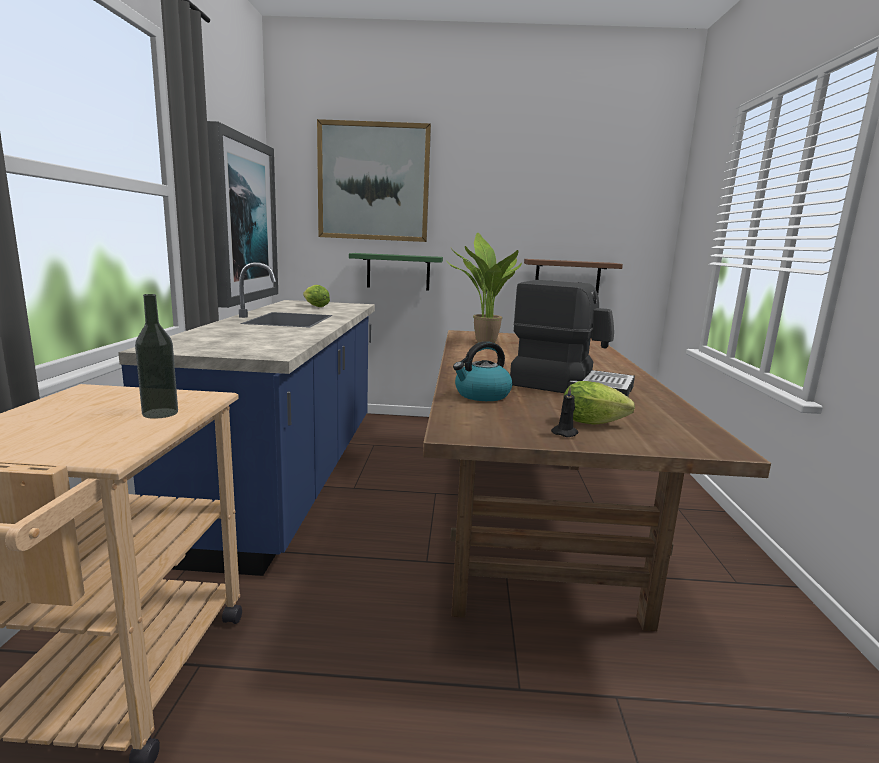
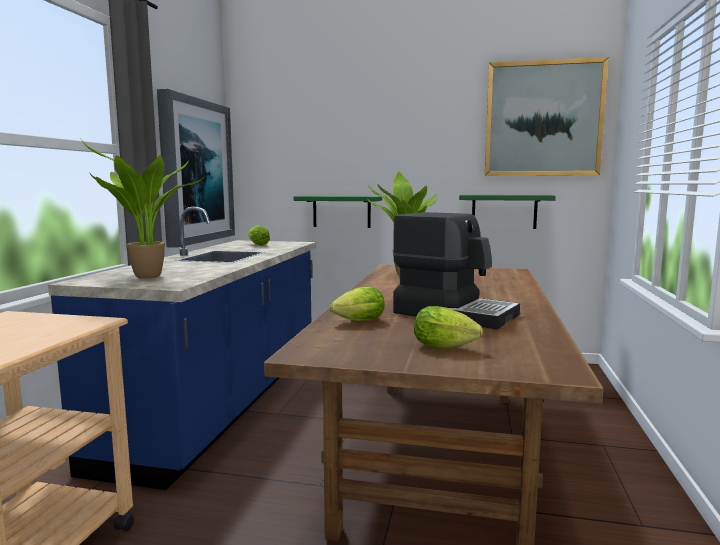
camera: 10 degrees right, 5 degrees down
bottle [135,294,178,419] -> none
picture [317,119,431,242] -> picture moved to [485,57,609,176]
kettle [453,341,512,401] -> lettuce [330,286,385,321]
brown shelf [524,259,623,293] -> green shelf [459,195,556,229]
black candle [551,386,578,437] -> none
none -> potted plant [81,140,205,279]

